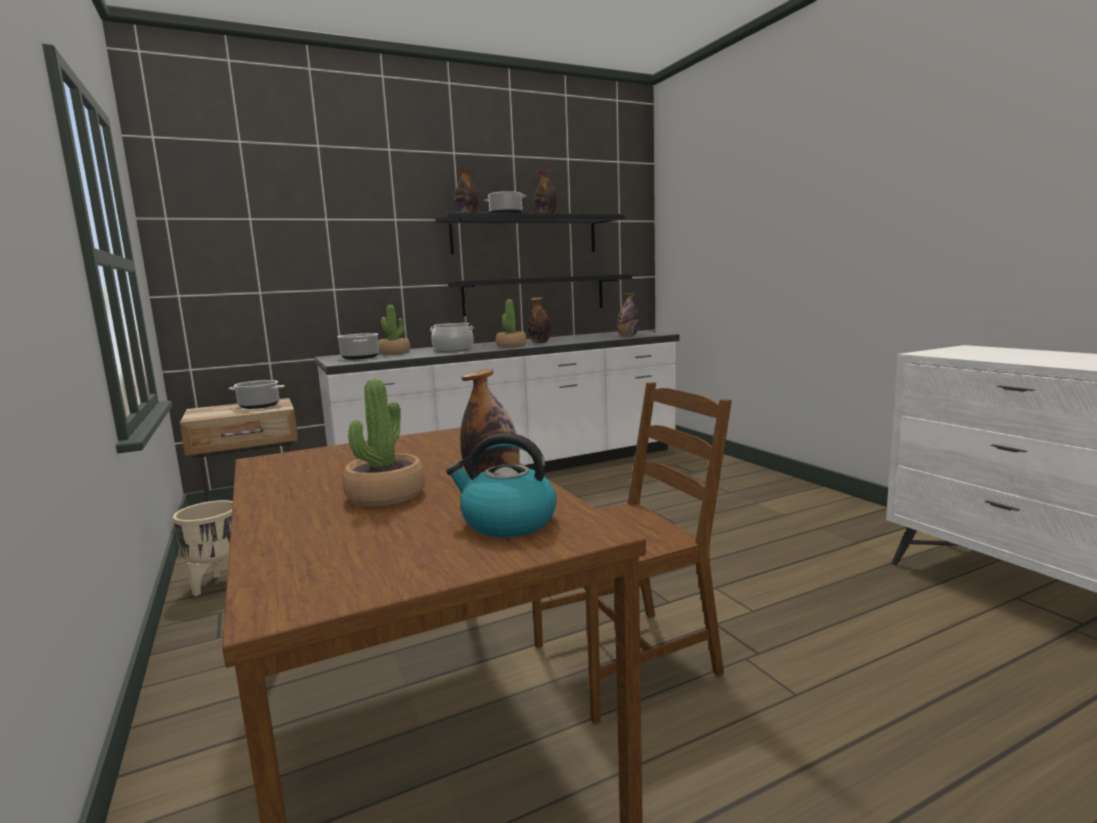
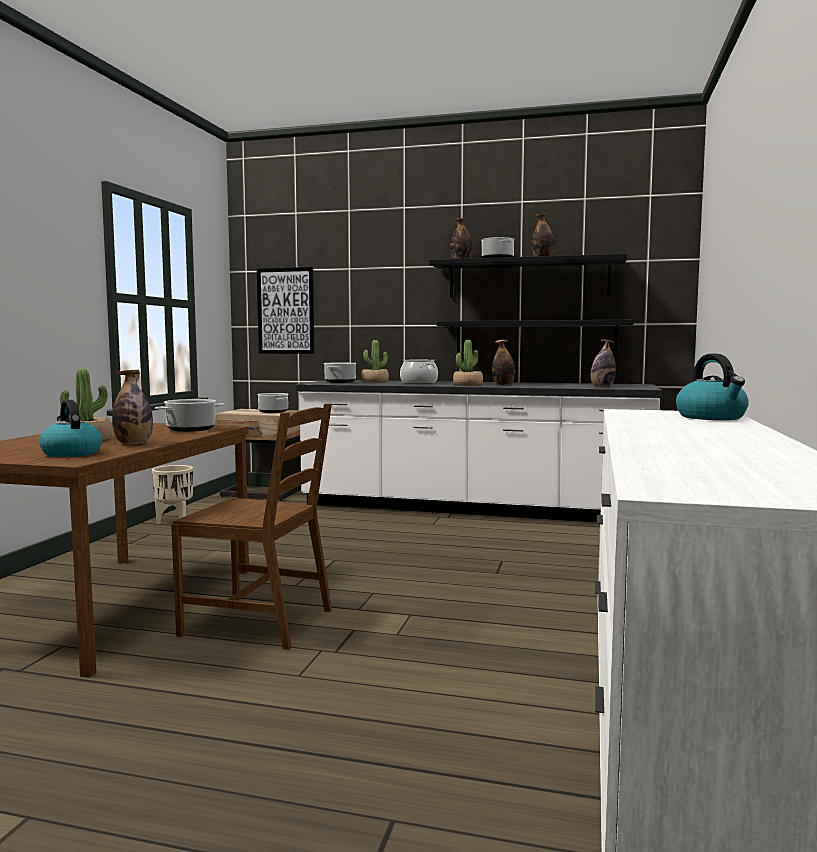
camera: 40 degrees right, 5 degrees down
none -> cooking pot [155,399,224,432]
none -> picture [257,267,314,354]
none -> kettle [676,354,749,420]

